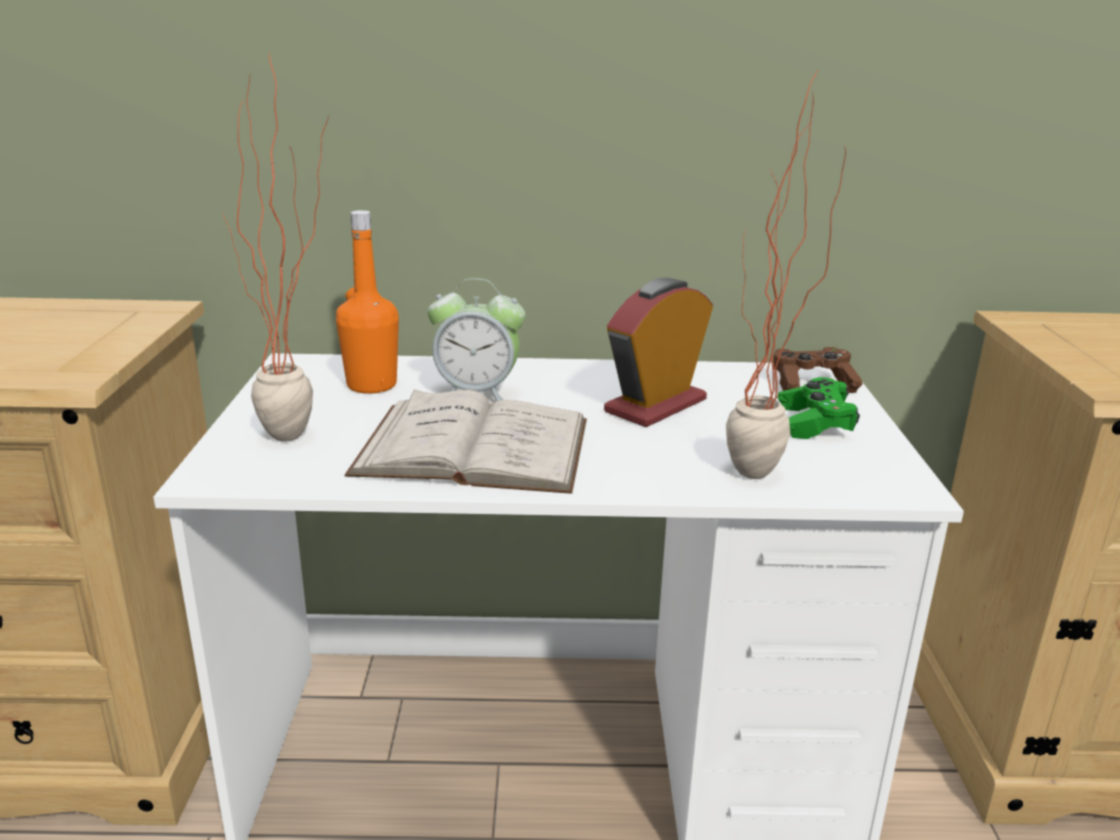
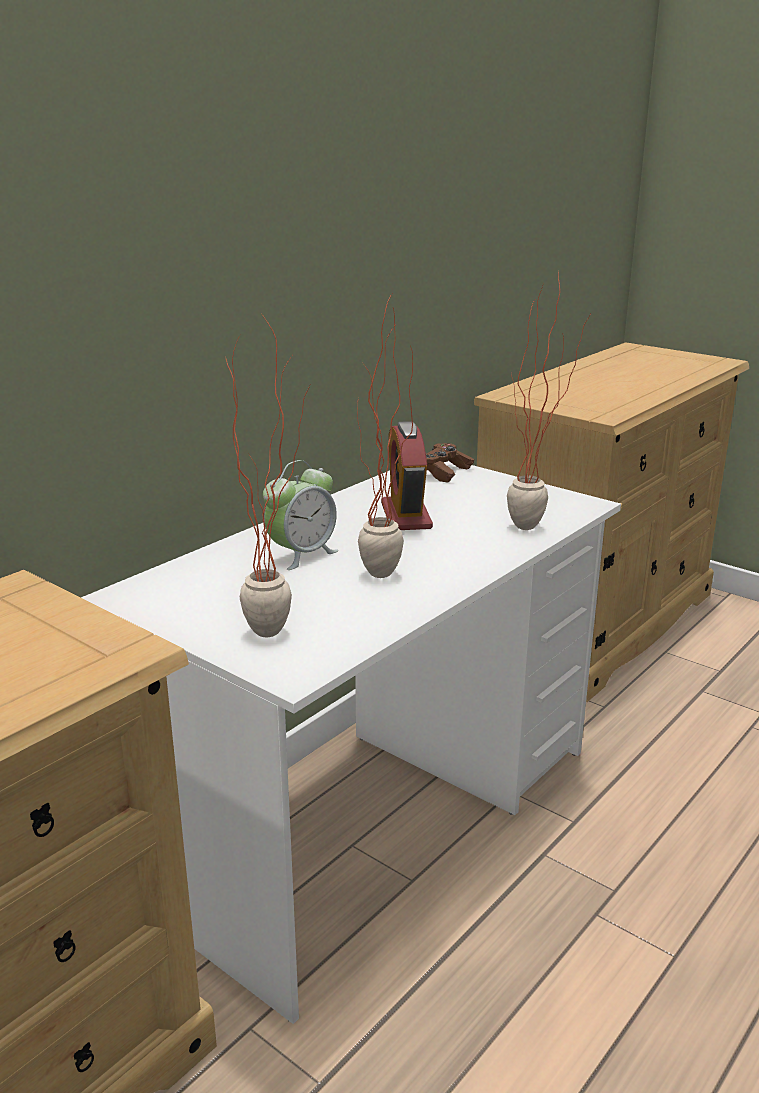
camera: 50 degrees left, 0 degrees up
orange bottle [336,210,399,394] -> none
white book [345,389,587,494] -> potted plant [357,294,413,578]
green game controller [778,377,860,439] -> none

